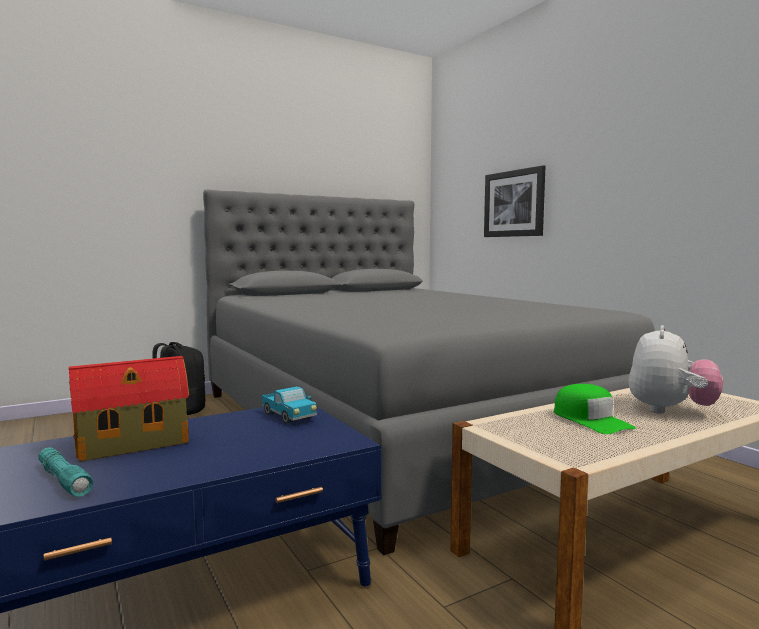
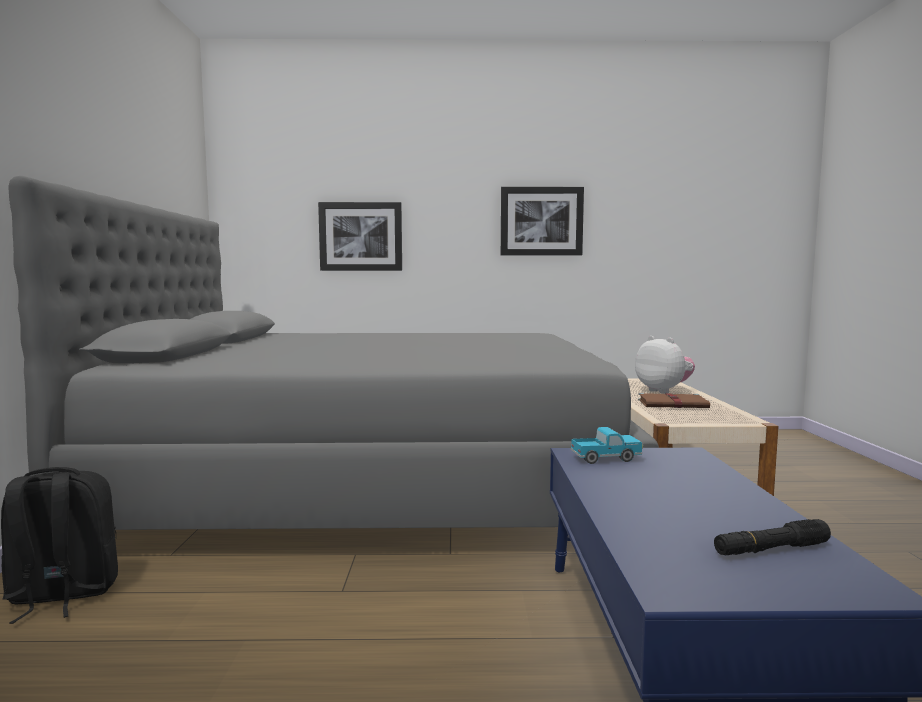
camera: 60 degrees left, 0 degrees up
turquoise flashlight [38,447,93,497] -> black flashlight [714,519,831,555]
toy house [69,356,189,462] -> none
green cap [554,384,636,434] -> brown book [638,393,710,408]
none -> picture [501,187,584,256]

